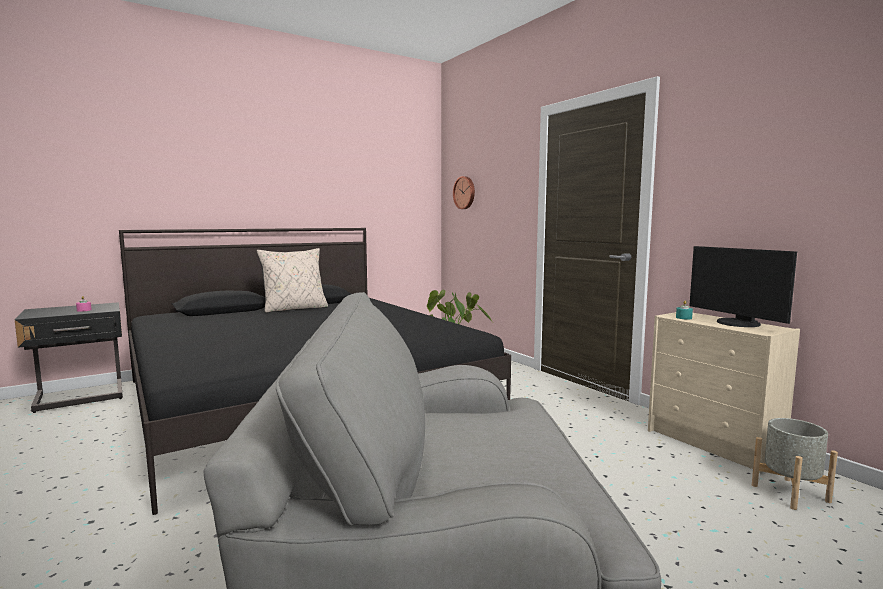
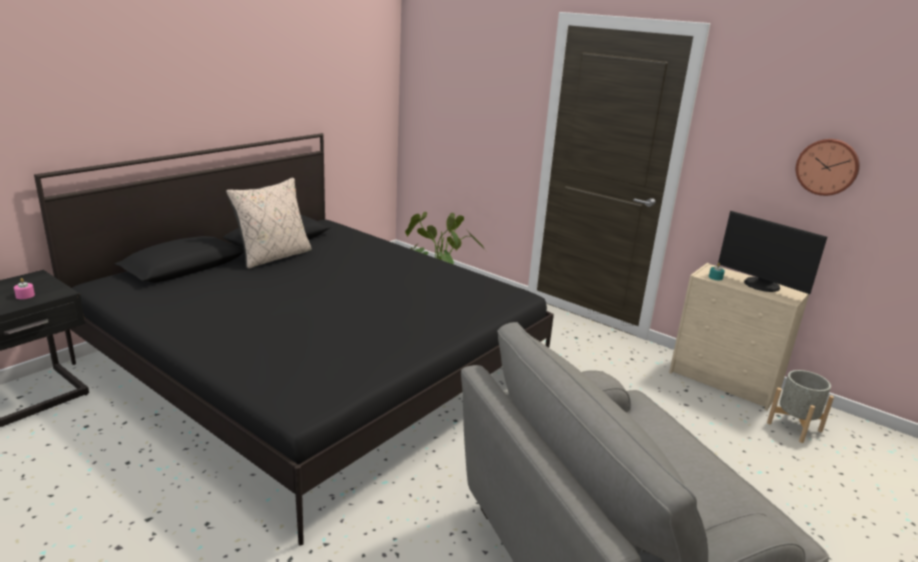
camera: 20 degrees left, 15 degrees up
wall clock [453,176,475,209] -> wall clock moved to [796,139,860,196]

